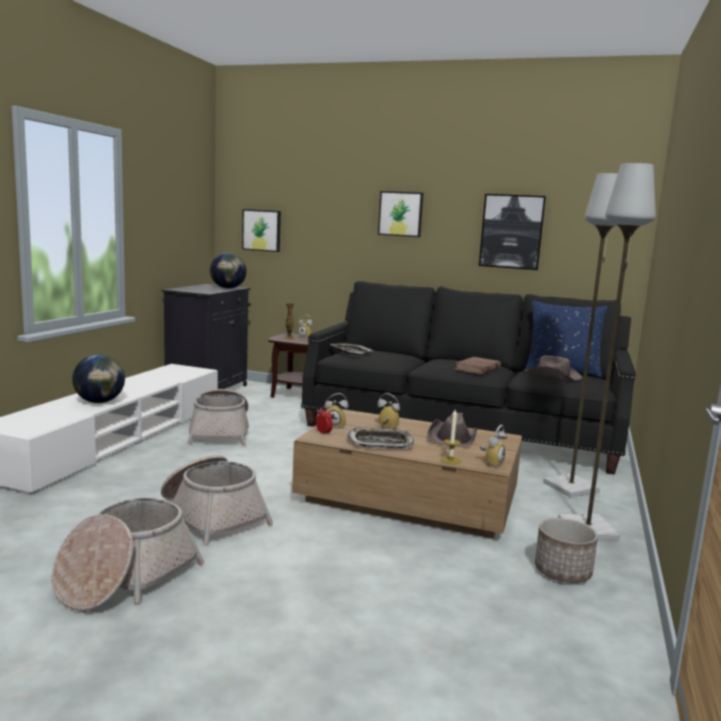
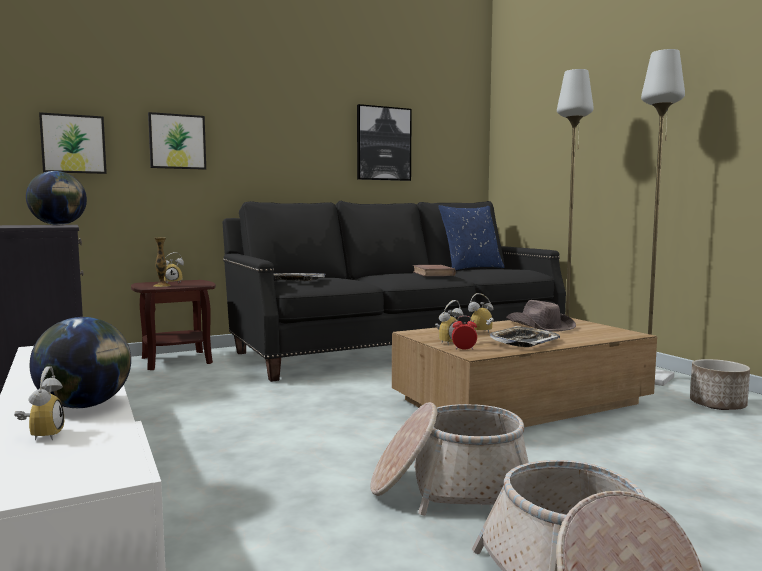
camera: 45 degrees left, 5 degrees down
basket [187,389,249,445] -> none
picture [378,191,423,237] -> picture moved to [148,112,206,170]
candle [441,410,461,464] -> none
alarm clock [480,425,507,467] -> alarm clock moved to [14,366,64,440]
brown hat [524,355,582,380] -> none

